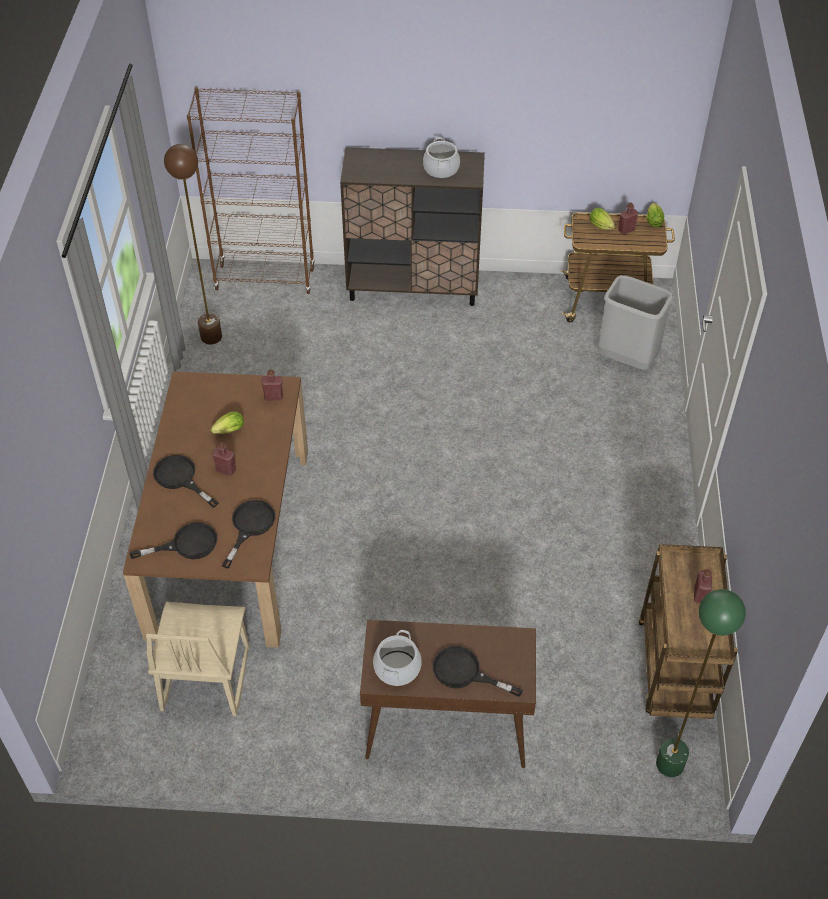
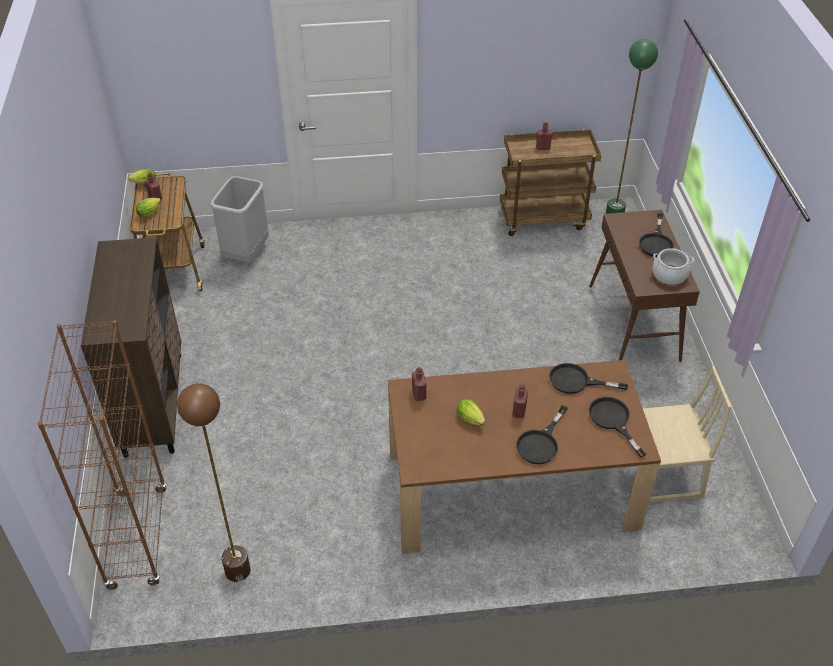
camera: 100 degrees left, 5 degrees down
cooking pot [423,137,460,178] -> none

